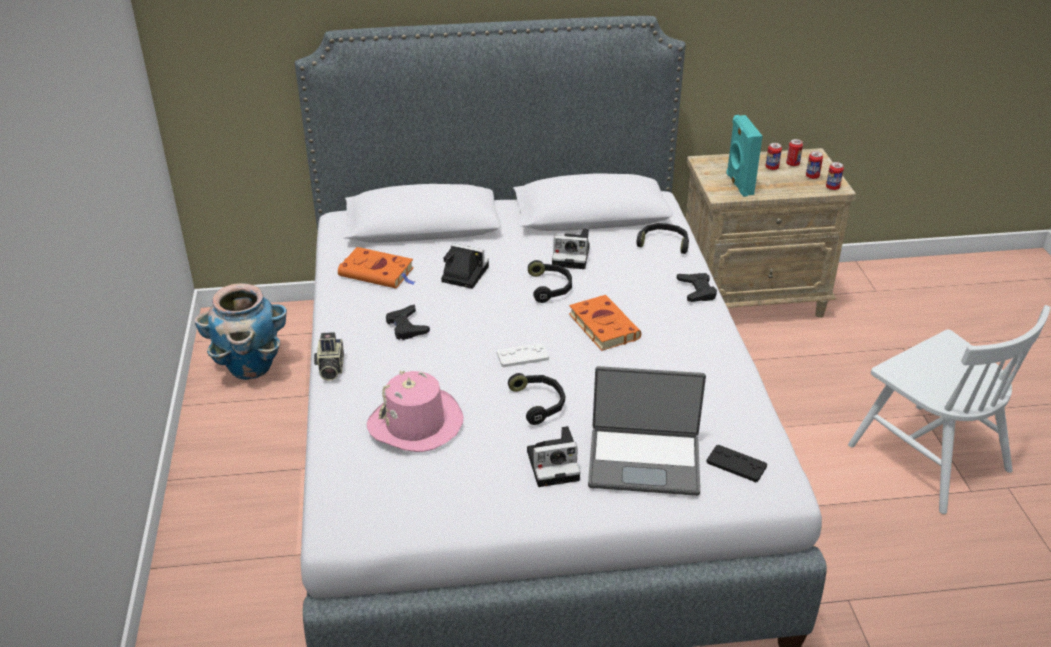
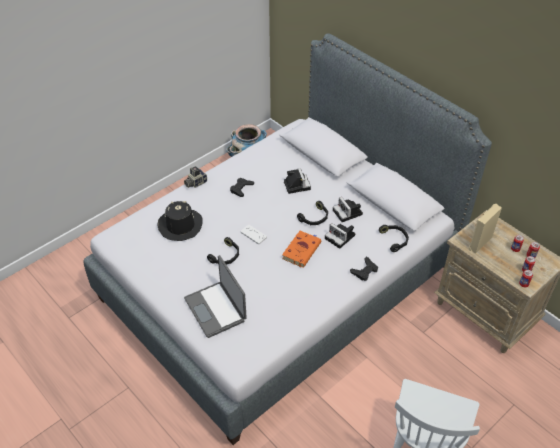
camera: 55 degrees right, 10 degrees up
orange book [338,247,415,288] -> none
pink hat [367,371,464,452] -> black hat [158,201,203,241]
camera [527,426,580,487] -> camera moved to [325,223,355,249]
black game controller [707,445,767,482] -> none
turquoise speaker [726,115,763,197] -> beige speaker [469,204,502,254]

